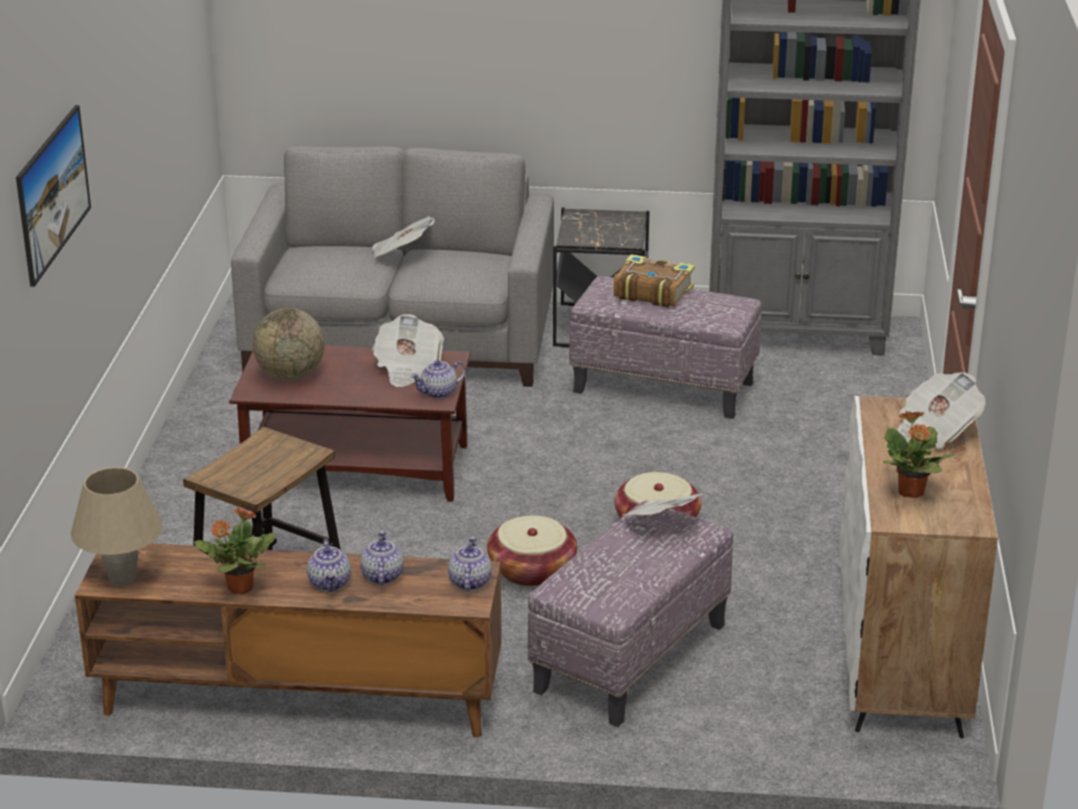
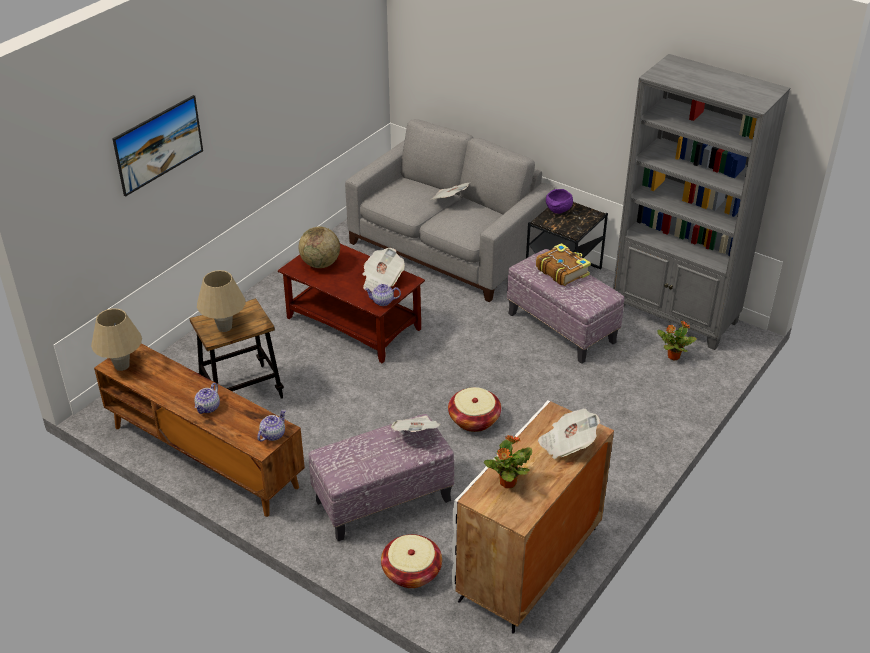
camera: 30 degrees right, 10 degrees up
potted plant [194,507,276,594] -> potted plant moved to [658,321,697,361]
teapot [360,531,404,585] -> none
basket [487,516,577,586] -> basket moved to [381,534,442,588]
none -> beige table lamp [197,270,246,332]
none -> purple bowl [546,189,573,214]

